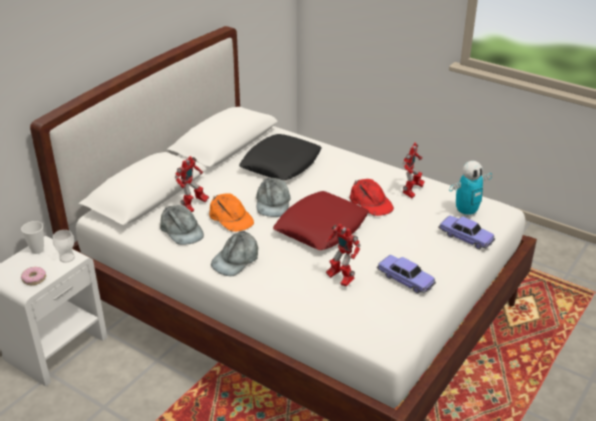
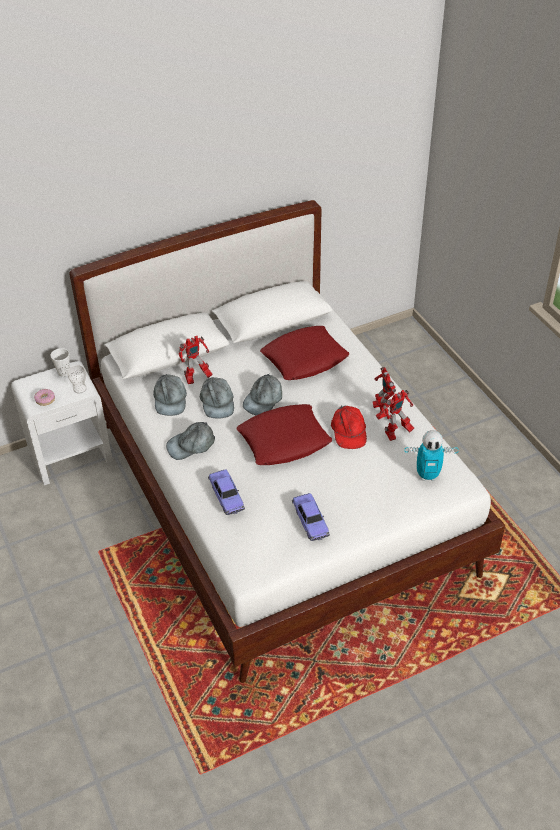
camera: 30 degrees right, 10 degrees up
orange cap [209,193,254,232] -> grey cap [200,377,234,419]
black pillow [239,134,322,180] -> red pillow [260,326,349,380]
toy robot [326,223,361,286] -> toy robot moved to [373,367,396,420]
toy car [438,216,495,249] -> toy car moved to [208,469,245,515]

